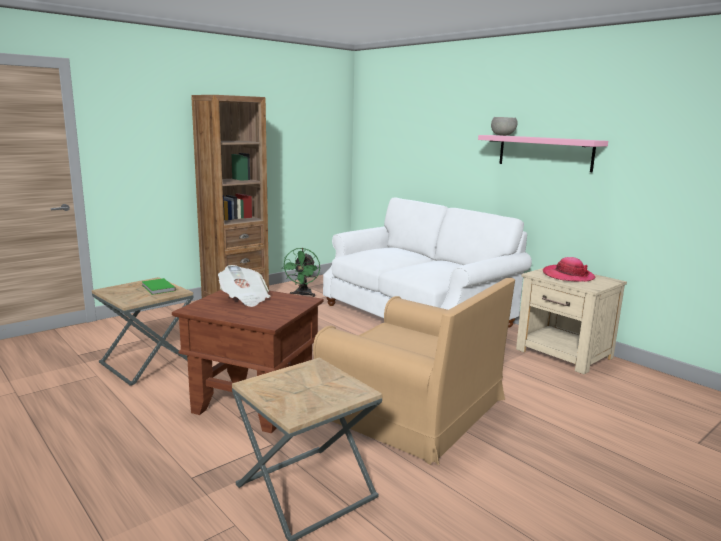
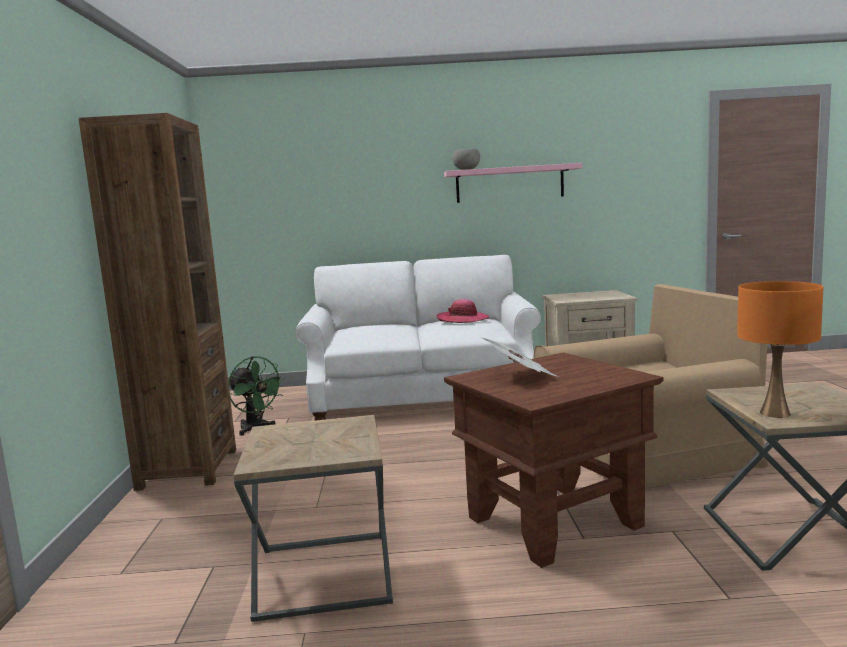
camera: 50 degrees left, 5 degrees down
green book [141,278,176,295] -> none
hat [543,257,595,282] -> hat moved to [436,299,489,323]
none -> orange table lamp [737,281,823,418]

